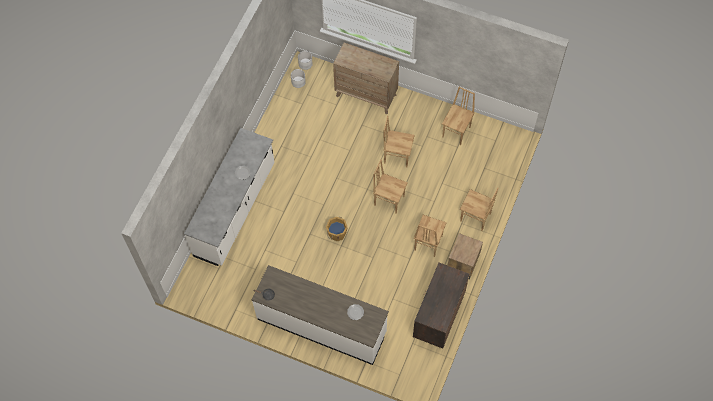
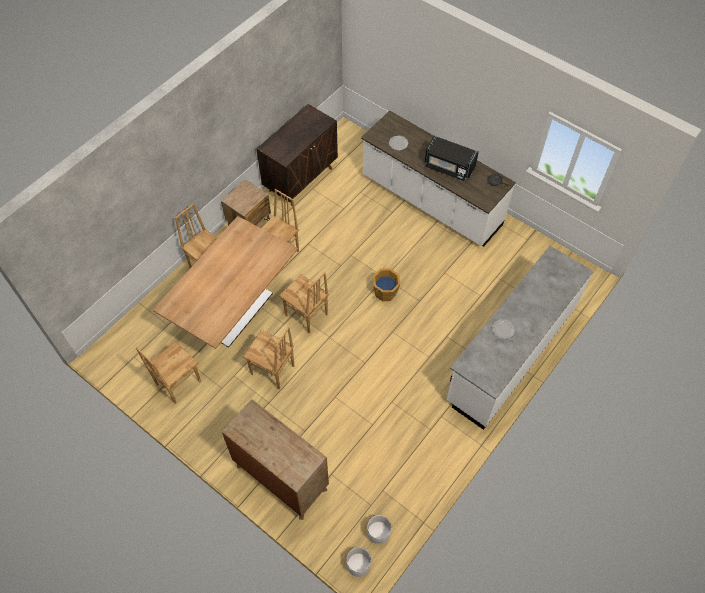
camera: 165 degrees left, 5 degrees down
none -> brown dining table [153,216,298,349]
none -> black microwave [425,136,479,181]

